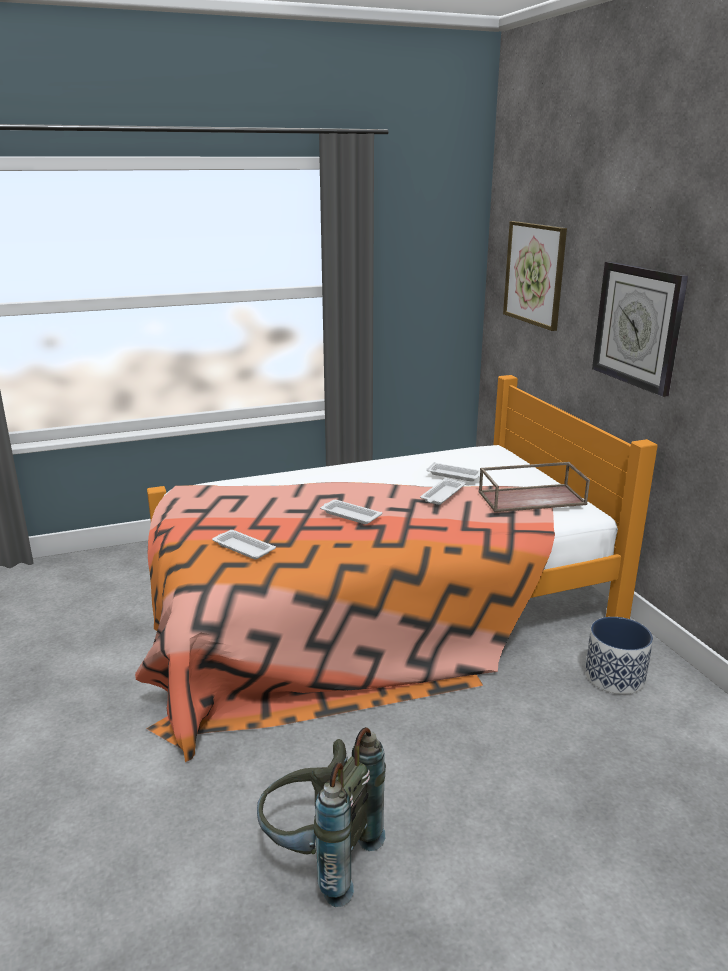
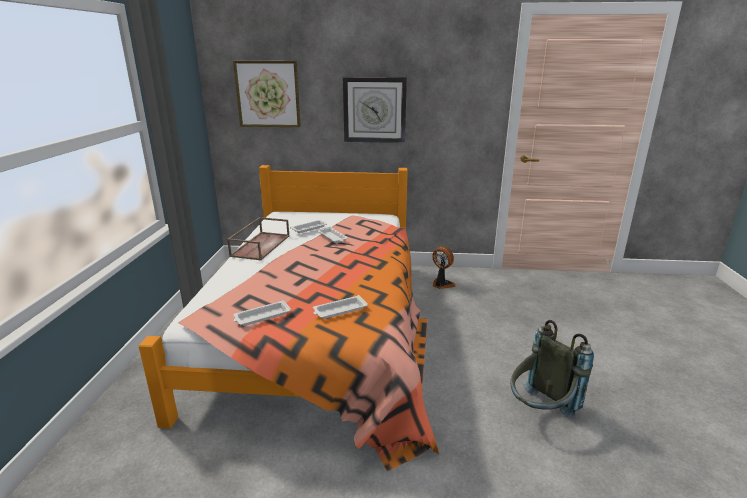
camera: 65 degrees left, 0 degrees up
white tray [320,500,382,524] -> white tray moved to [233,300,291,326]
brown tray [478,462,590,512] -> brown tray moved to [227,217,290,261]
planter [585,617,653,694] -> fan [432,246,456,289]

